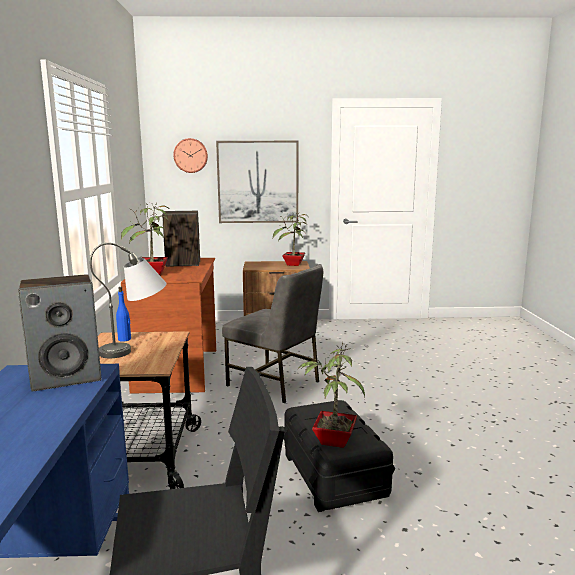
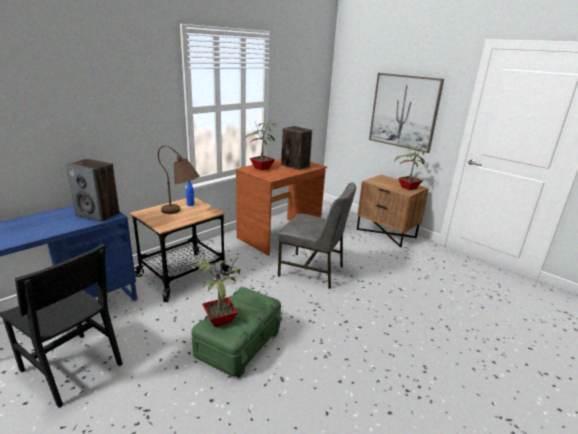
camera: 45 degrees right, 10 degrees up
grey table lamp [90,243,167,358] -> brown table lamp [158,145,200,214]
wall clock [173,138,208,173] -> none
grey chair [222,264,323,403] -> grey chair turned 60 degrees counterclockwise [277,183,356,289]
black storage box [283,400,395,512] -> green storage box [191,287,282,378]

